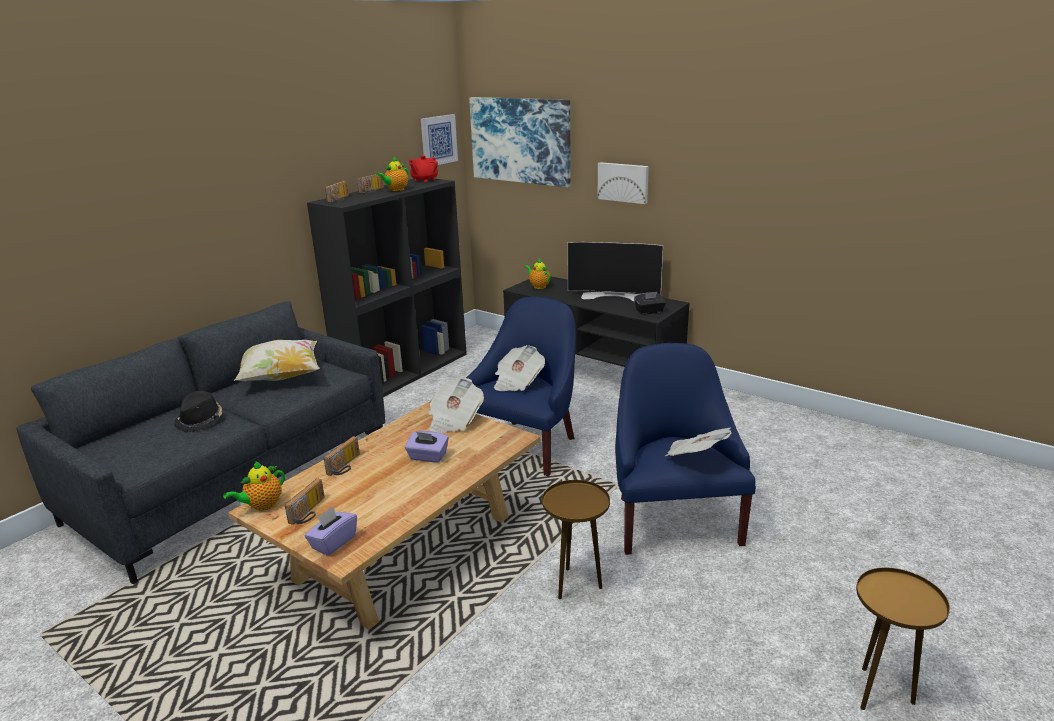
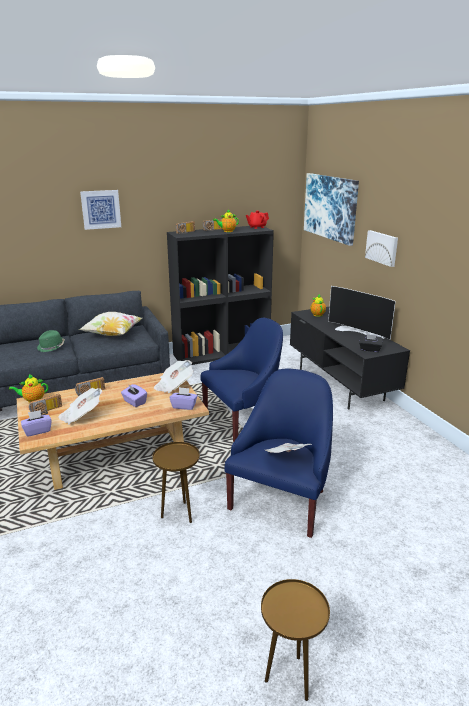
camera: 30 degrees right, 0 degrees up
black hat [174,391,222,432] -> green hat [37,330,65,352]
picture [421,114,458,165] -> picture moved to [80,190,121,230]
newspaper [494,345,545,391] -> newspaper moved to [58,388,102,425]
none -> purple tissue box [169,387,198,410]

